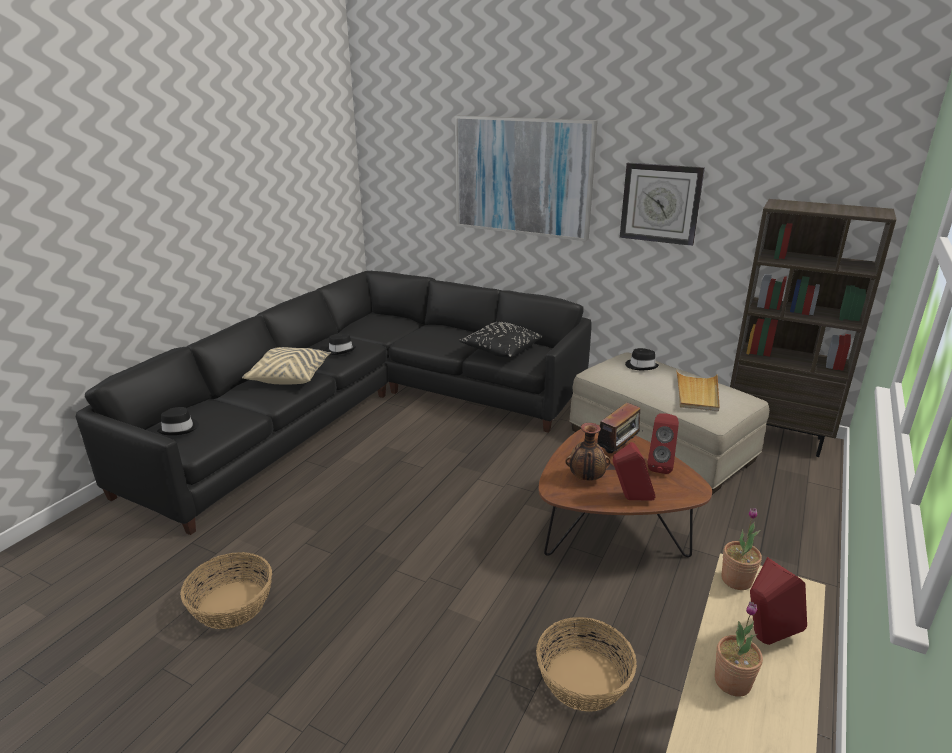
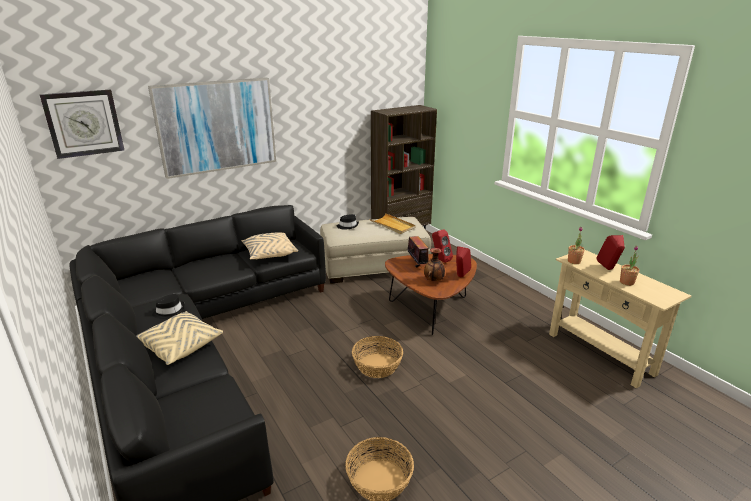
camera: 60 degrees left, 0 degrees up
black hat [157,407,199,435] -> none
black pillow [459,322,543,358] -> beige pillow [241,232,298,259]
basket [536,617,637,712] -> basket moved to [352,336,403,378]
wall clock [620,163,705,246] -> wall clock moved to [39,89,125,159]

